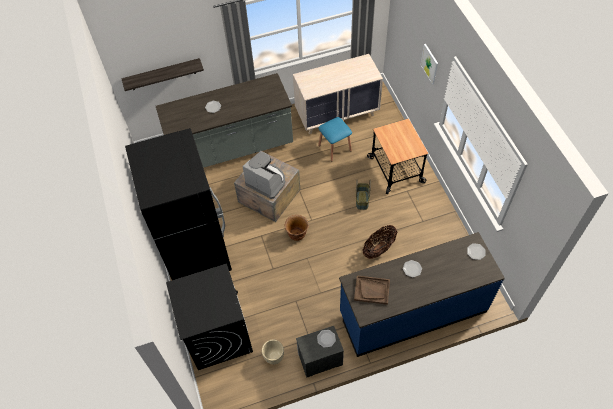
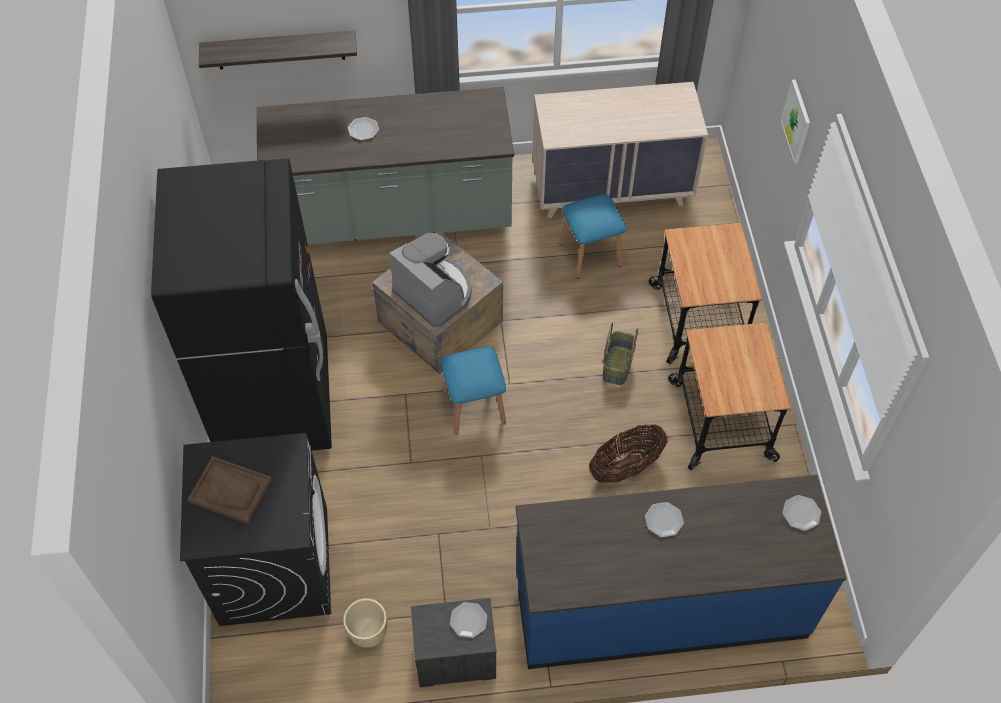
camera: 10 degrees right, 0 degrees up
brown planter [285,215,309,241] -> blue stool [441,347,506,435]
brown tray [354,275,390,305] -> brown tray moved to [187,456,272,524]
none -> cart [668,322,791,470]

